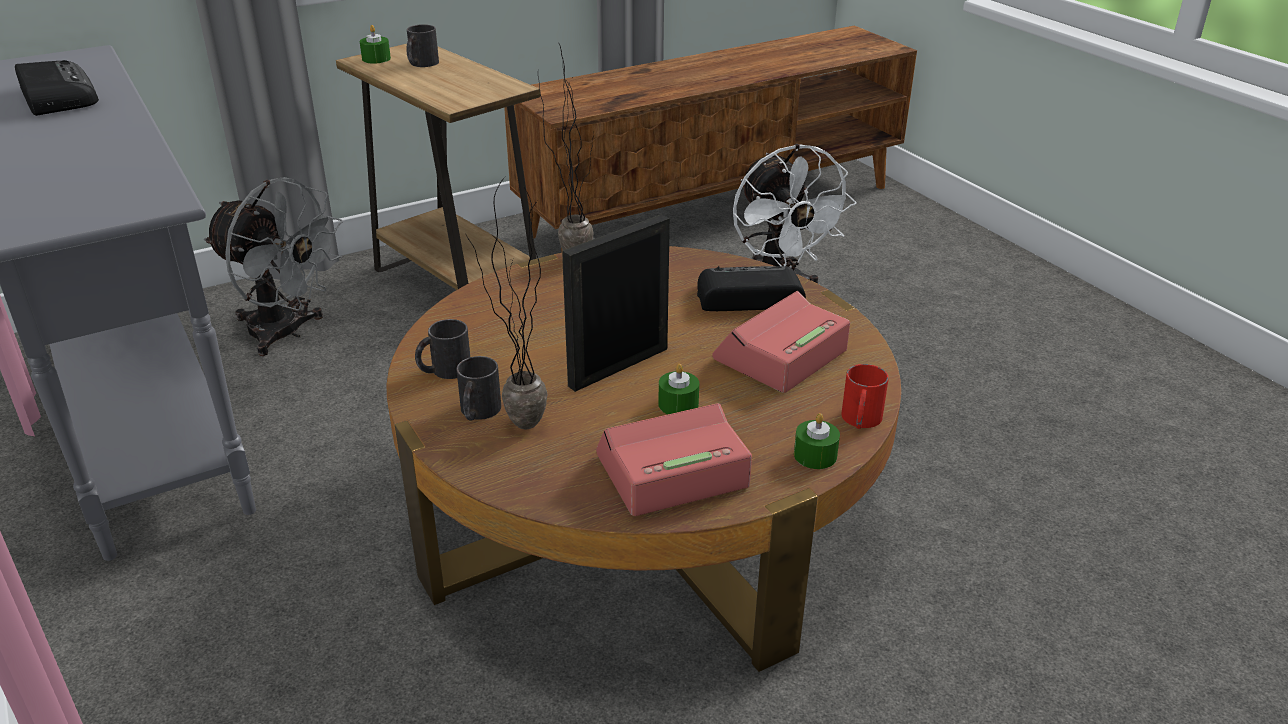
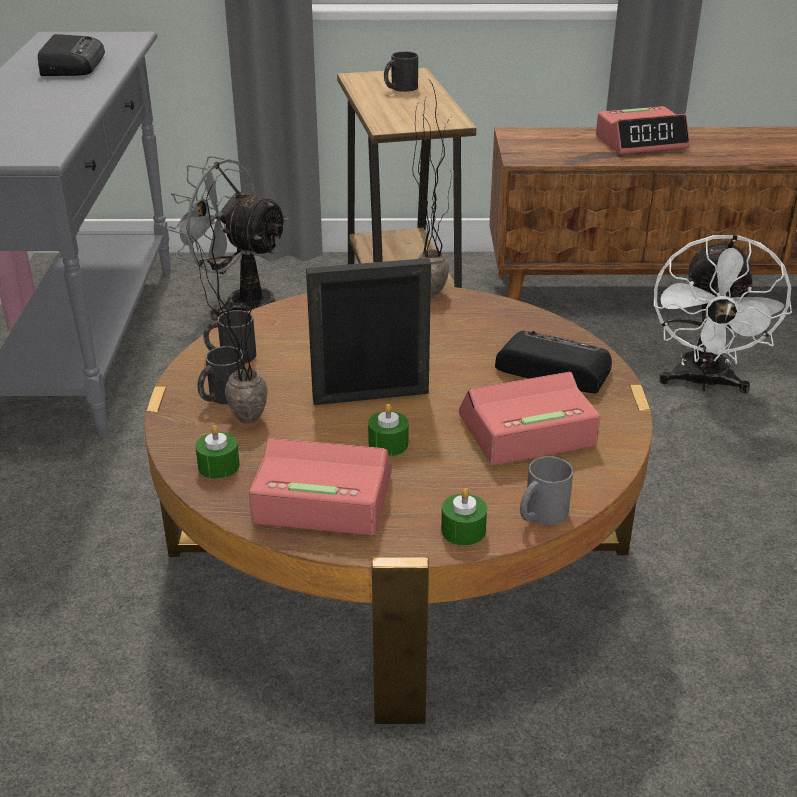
camera: 30 degrees right, 0 degrees up
grey fan [204,177,343,356] -> grey fan turned 150 degrees clockwise [167,156,289,321]
green candle [360,25,391,64] -> green candle moved to [195,425,240,479]
red mug [841,364,889,429] -> grey mug [520,456,573,525]
none -> alarm clock [596,106,690,155]

